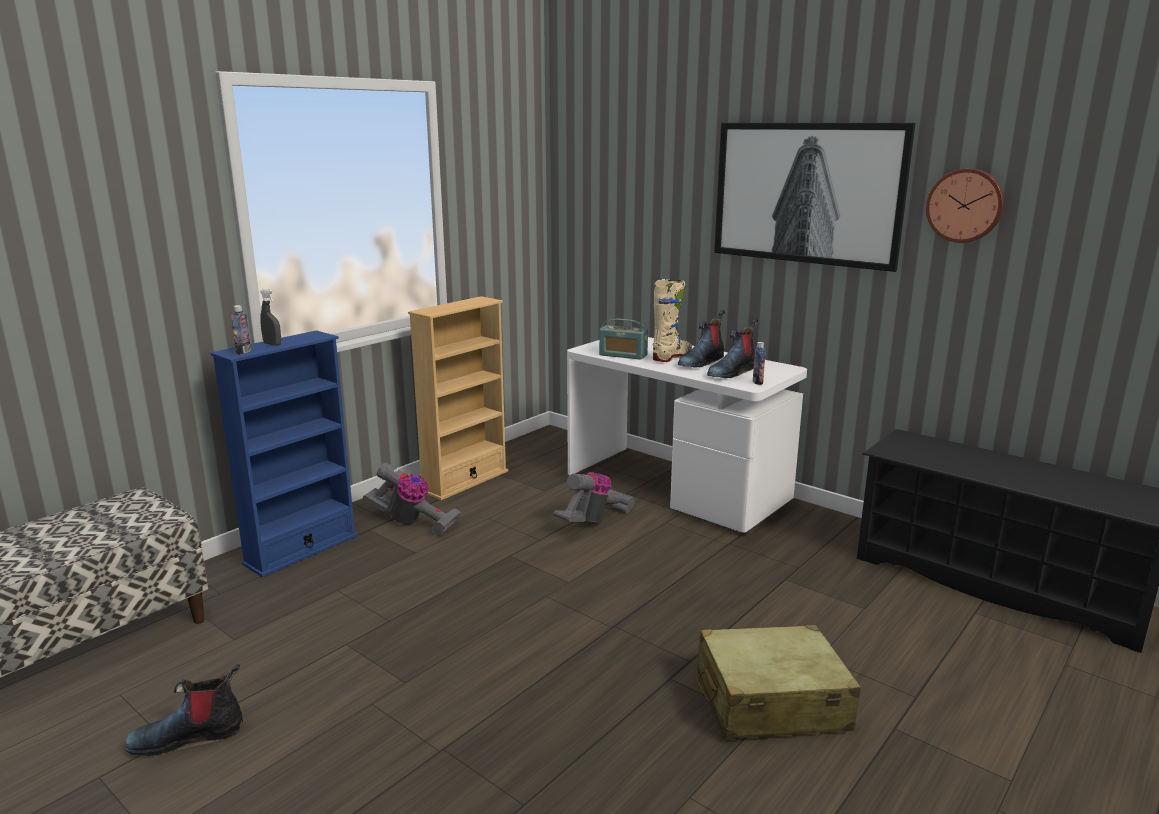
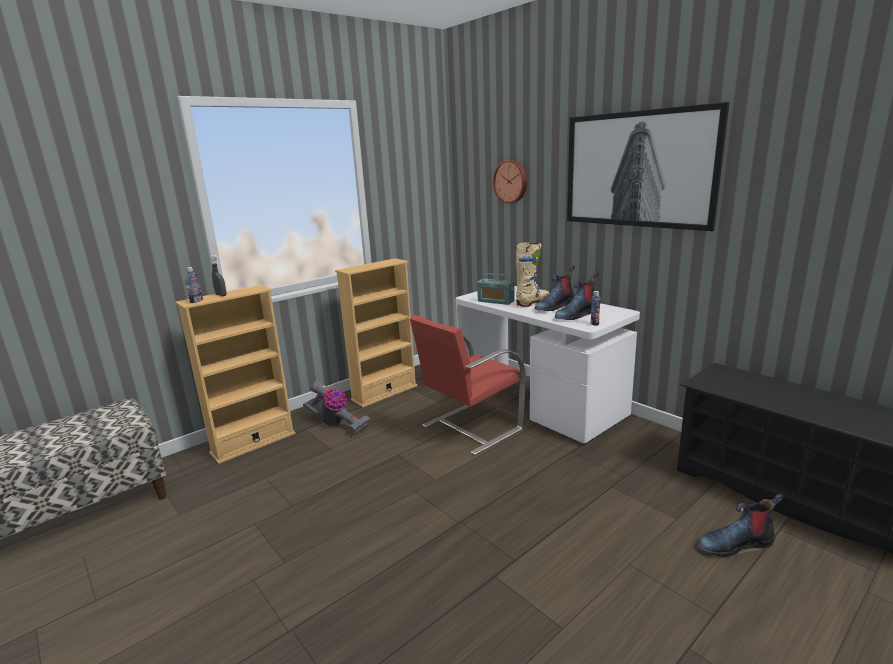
camera: 10 degrees right, 0 degrees up
boot [125,664,243,756] -> boot moved to [698,493,783,557]
blue bookcase [211,330,358,577] -> beige bookcase [175,285,296,464]
vacuum cleaner [554,472,636,523] -> red chair [410,315,526,455]
beige suitcase [697,625,861,740] -> none
wall clock [926,168,1005,243] -> wall clock moved to [493,160,527,204]

